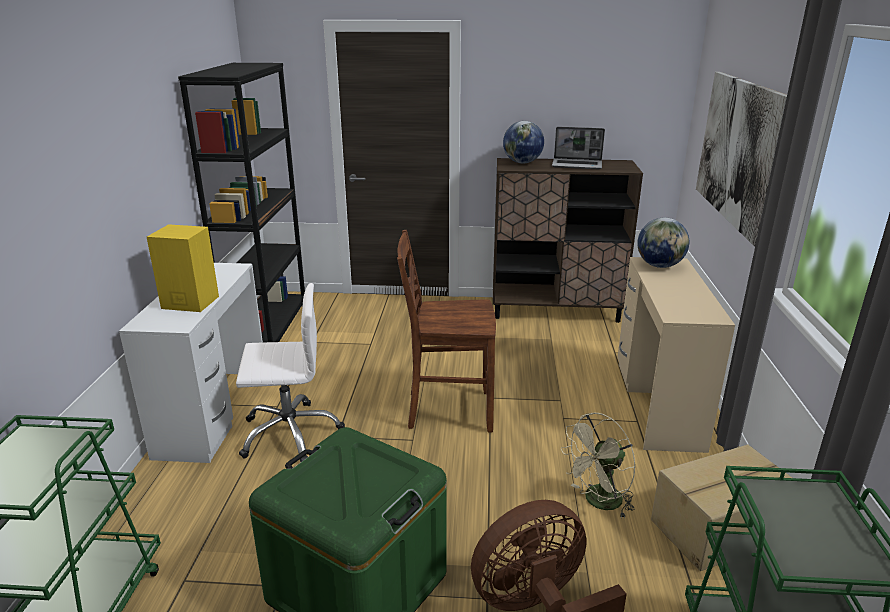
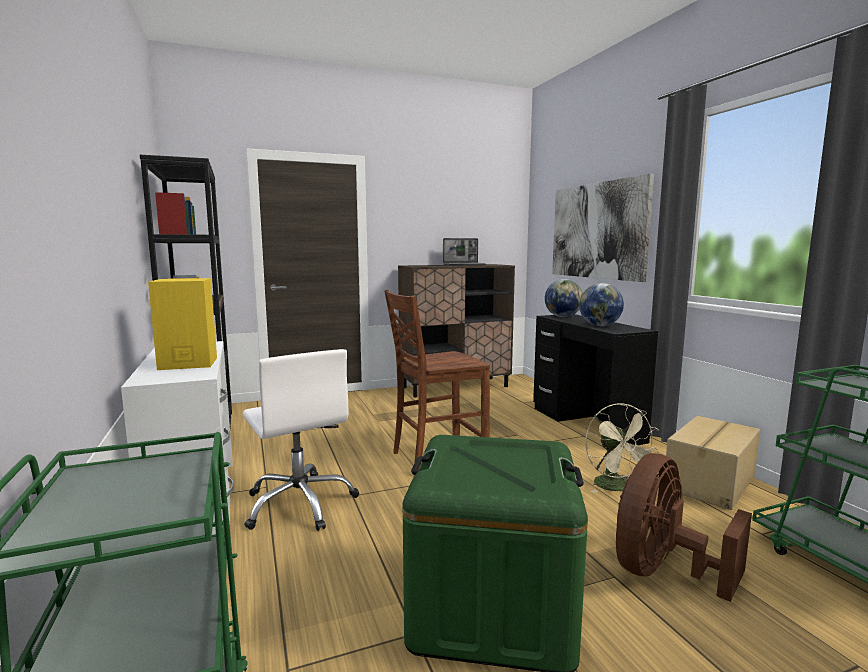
camera: 25 degrees left, 15 degrees down
white office chair [236,283,345,462] -> white office chair turned 90 degrees clockwise [243,349,359,531]
globe [503,121,544,164] -> globe moved to [579,283,624,326]
beige fan [561,413,636,519] -> beige fan turned 45 degrees counterclockwise [585,403,659,493]
beige desk [617,257,735,453] -> black desk [533,314,658,449]

